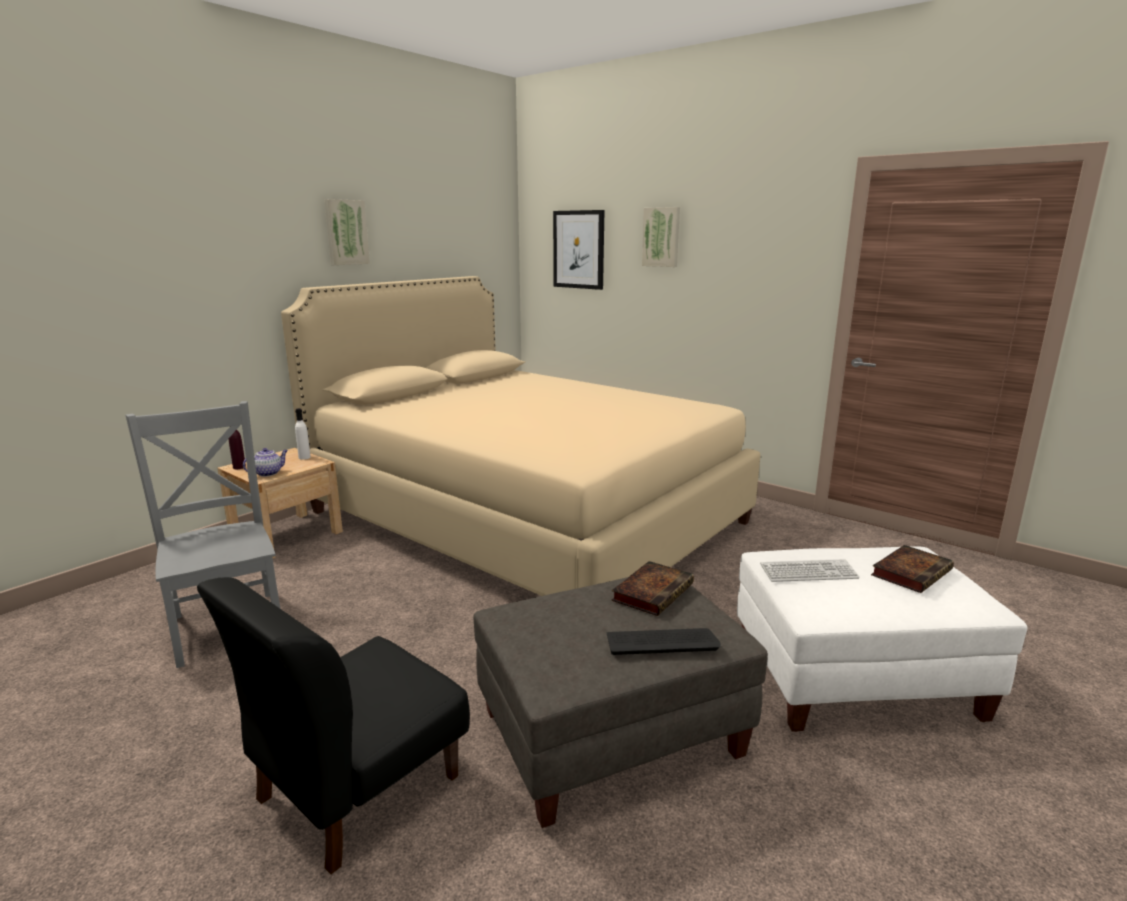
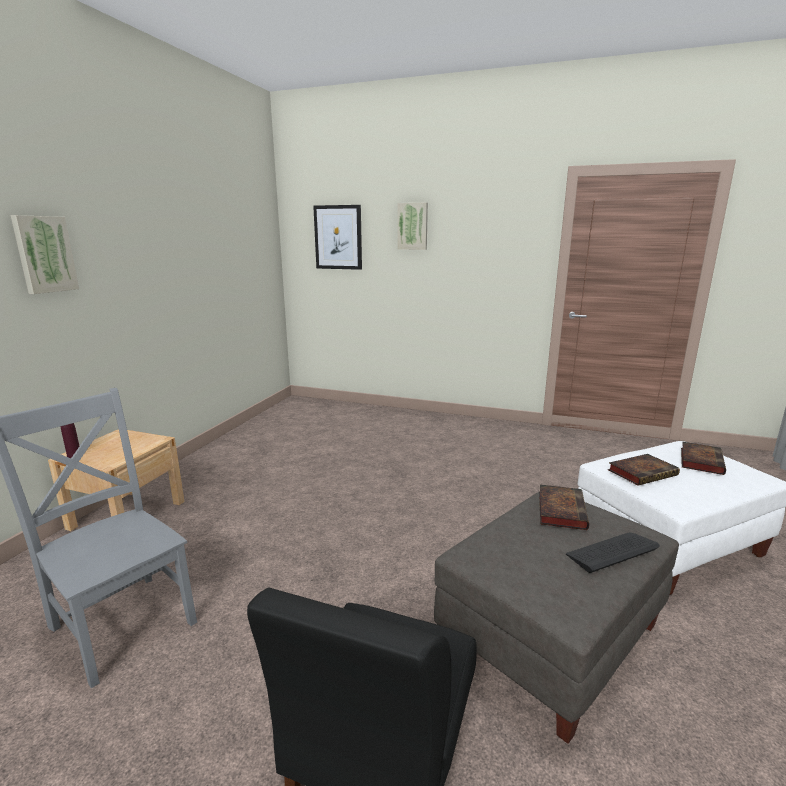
camera: 20 degrees left, 0 degrees up
teapot [243,448,288,477] -> none
beige bed [281,276,761,596] -> none
white bottle [295,408,311,460] -> none
picture [324,199,370,265] -> picture moved to [11,215,79,294]
keyboard [760,559,860,582] -> book [608,454,680,486]

